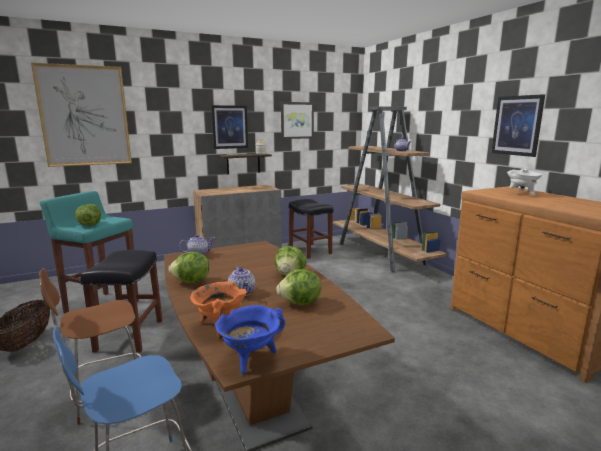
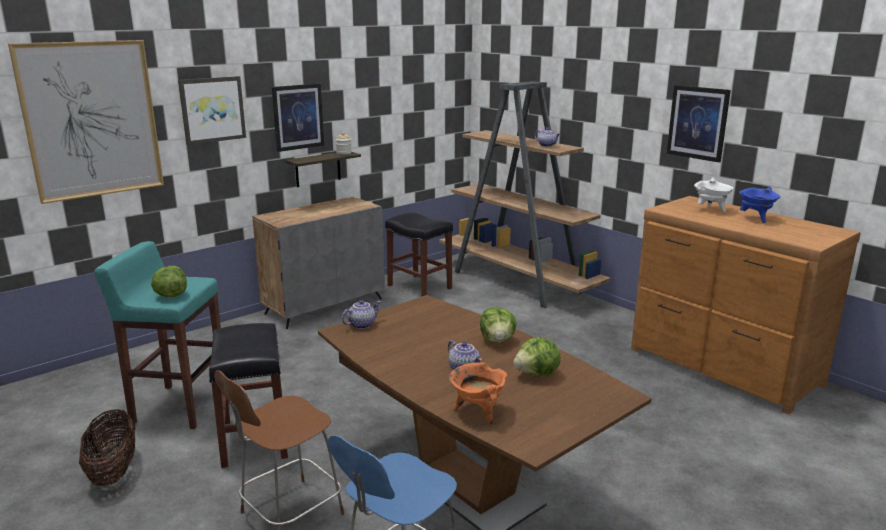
camera: 15 degrees left, 5 degrees up
lettuce [168,252,209,283] -> none
blue cooking pot [215,305,285,374] -> blue cooking pot moved to [739,187,780,223]
picture [281,102,314,139] -> picture moved to [178,76,246,145]

